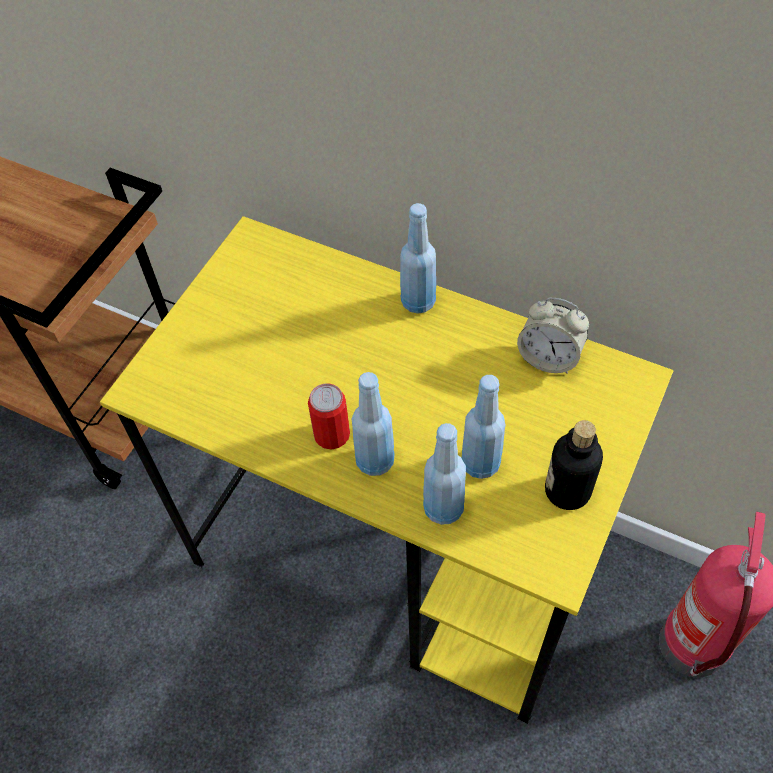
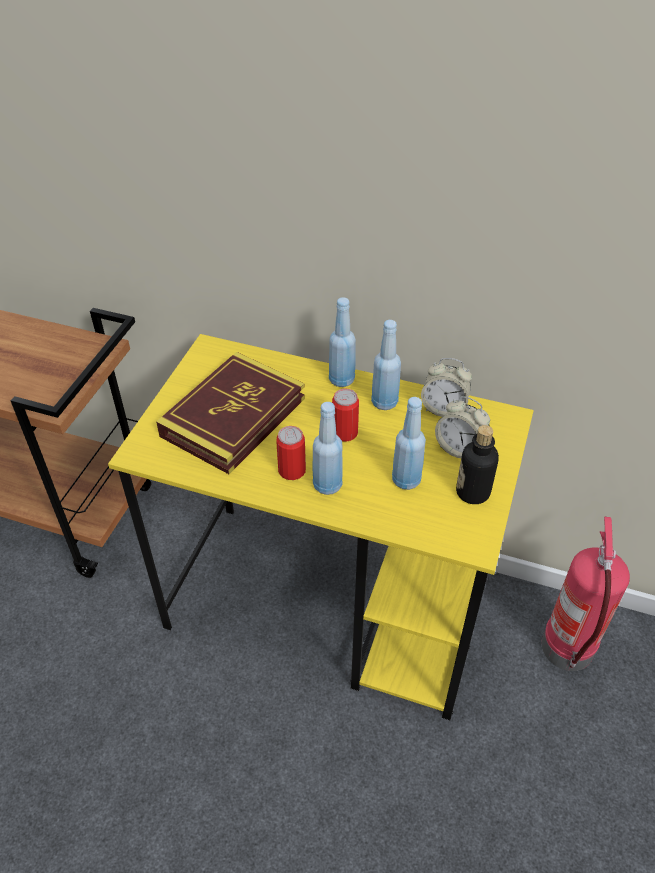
camera: 10 degrees left, 10 degrees down
blue bottle [423,423,466,525] -> blue bottle moved to [371,320,401,410]
none -> book [156,352,305,474]
none -> can [332,389,359,442]
none -> alarm clock [435,396,490,458]

